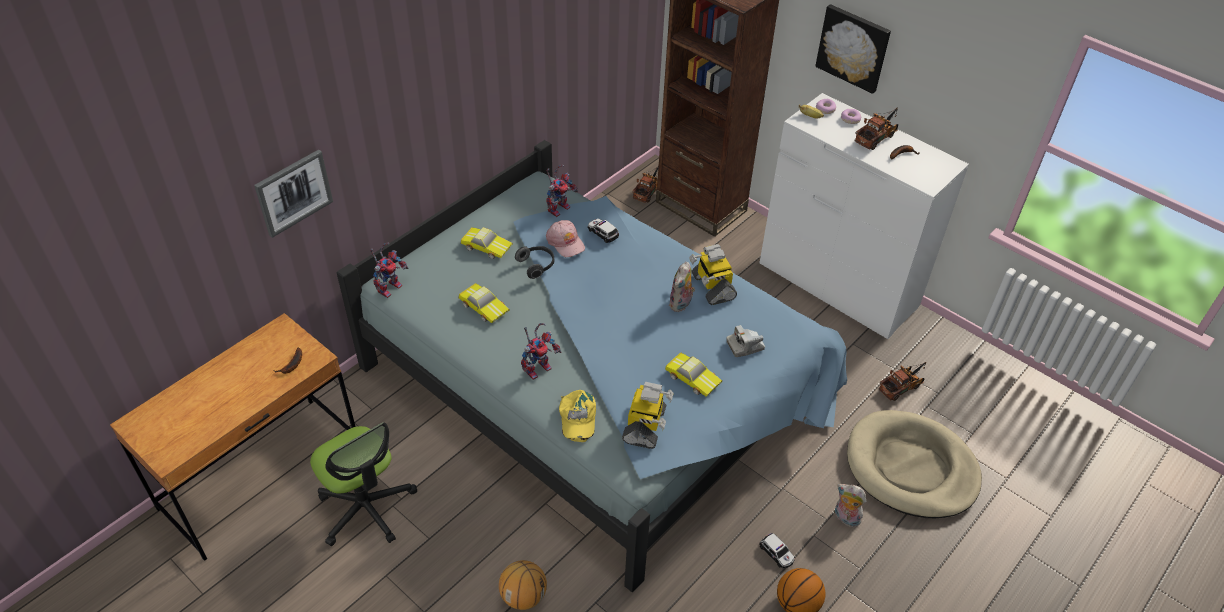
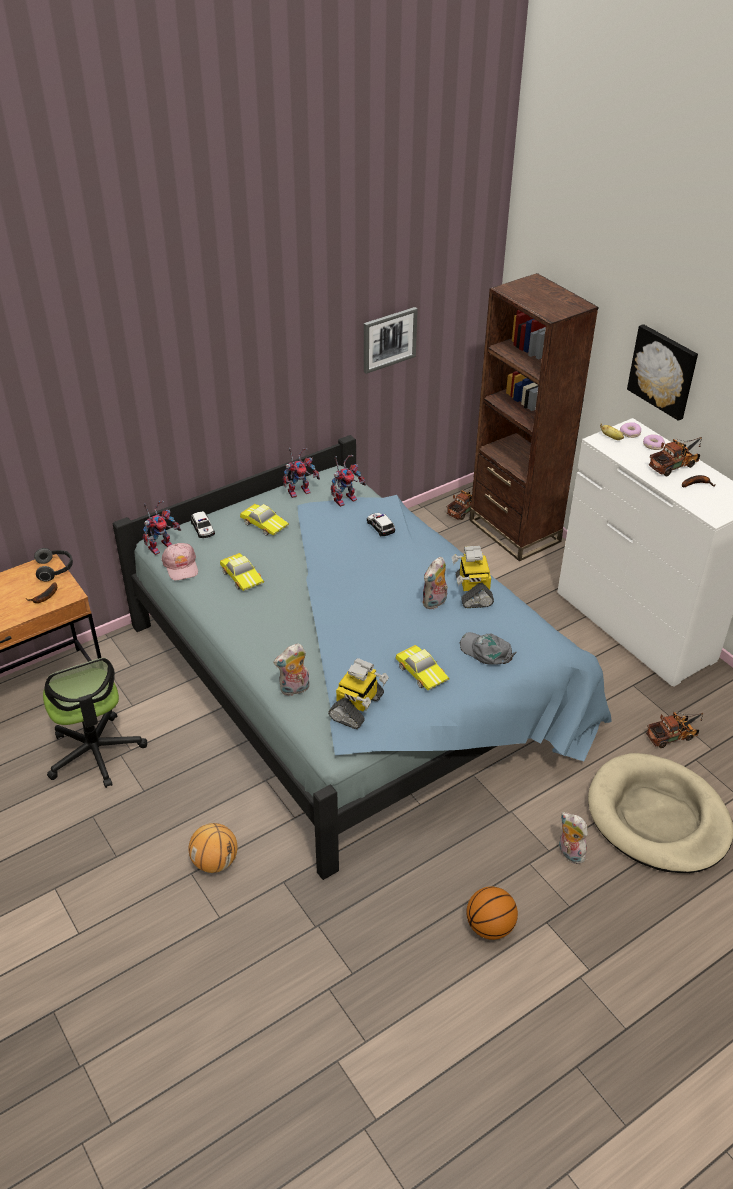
camera: 15 degrees right, 5 degrees down
picture [254,150,333,238] -> picture moved to [364,307,418,374]
headphones [515,246,554,279] -> headphones moved to [34,548,73,581]
toy robot [521,323,562,380] -> toy robot moved to [283,448,320,498]
pink cap [546,220,585,257] -> pink cap moved to [162,543,198,581]
yellow cap [559,390,596,442] -> plush toy [273,643,309,696]
camera [727,325,765,357] -> grey cap [460,632,517,665]
toy car [759,533,795,568] -> toy car moved to [191,511,215,538]

